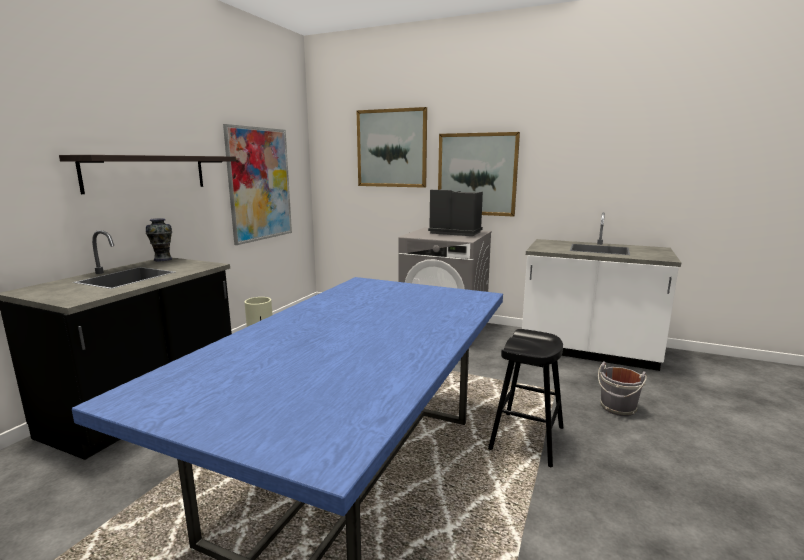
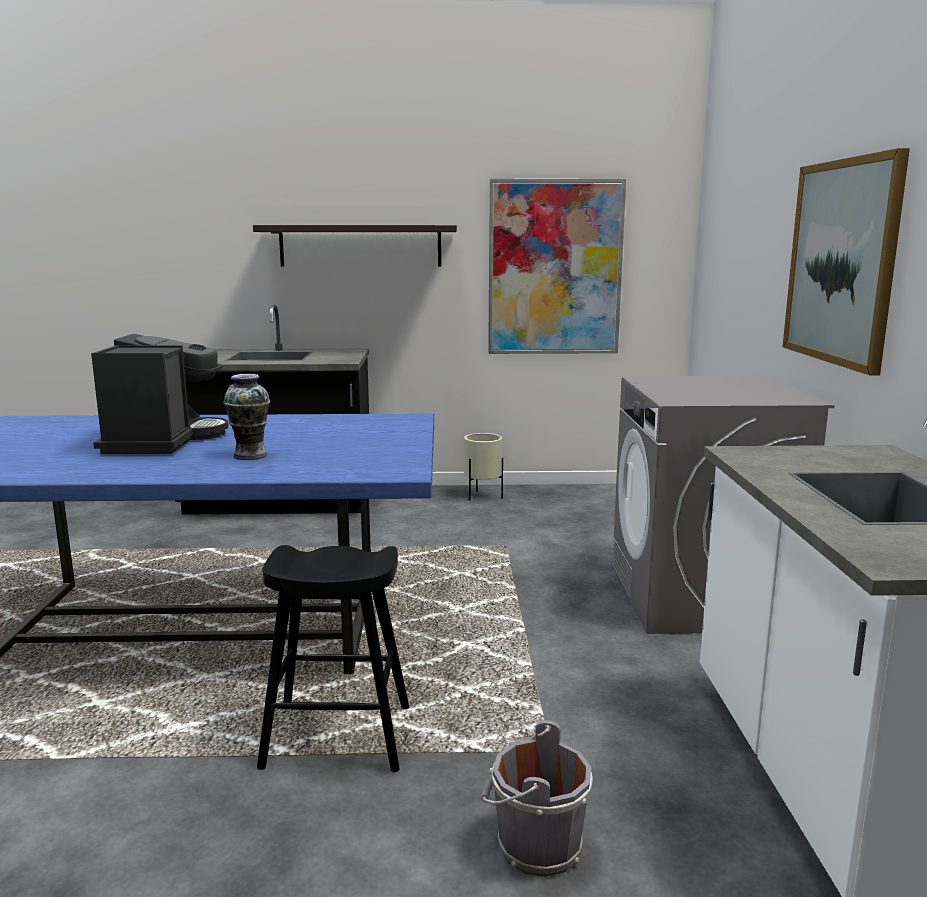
camera: 65 degrees right, 0 degrees up
vase [146,218,172,261] -> vase moved to [223,374,270,460]
picture [357,107,427,188] -> none
coffee machine [428,190,483,236] -> coffee machine moved to [91,334,229,454]

